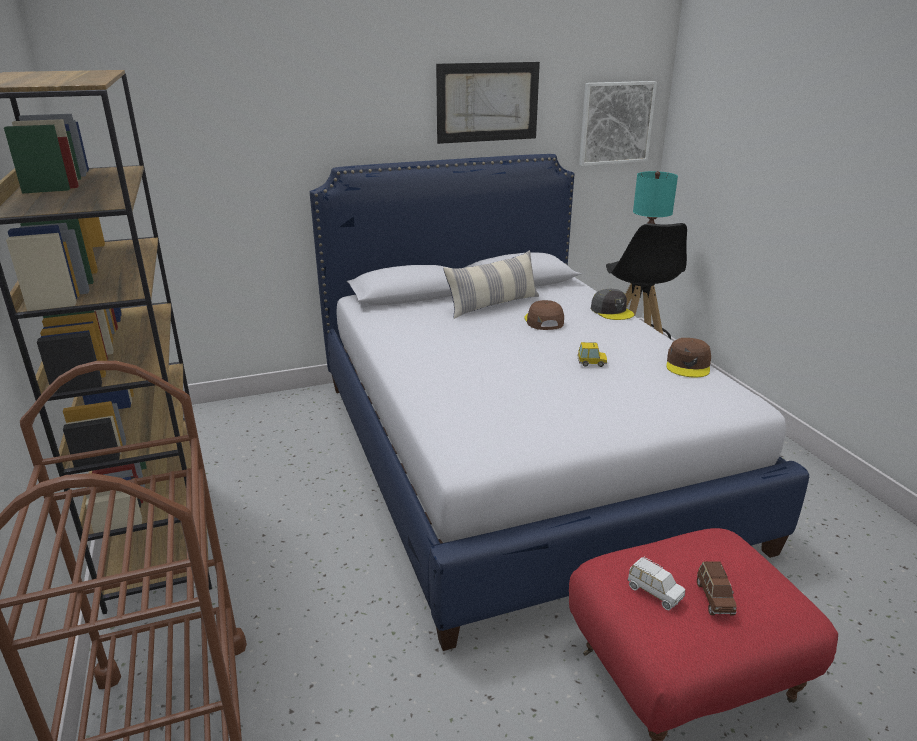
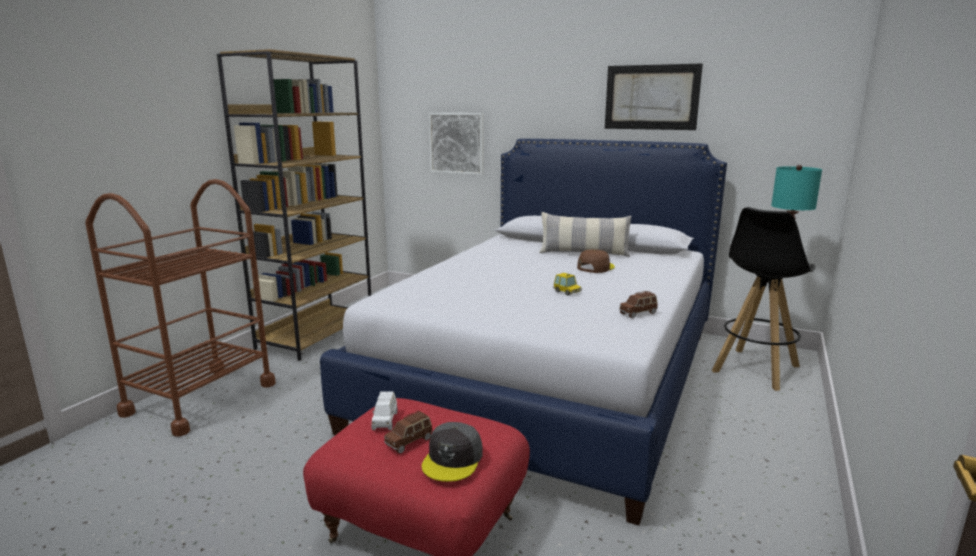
camera: 45 degrees right, 10 degrees down
picture [579,81,657,166] -> picture moved to [429,113,484,175]
grey cap [591,289,634,320] -> grey cap moved to [422,422,482,482]
brown cap [666,338,711,377] -> brown toy car [619,291,657,319]

